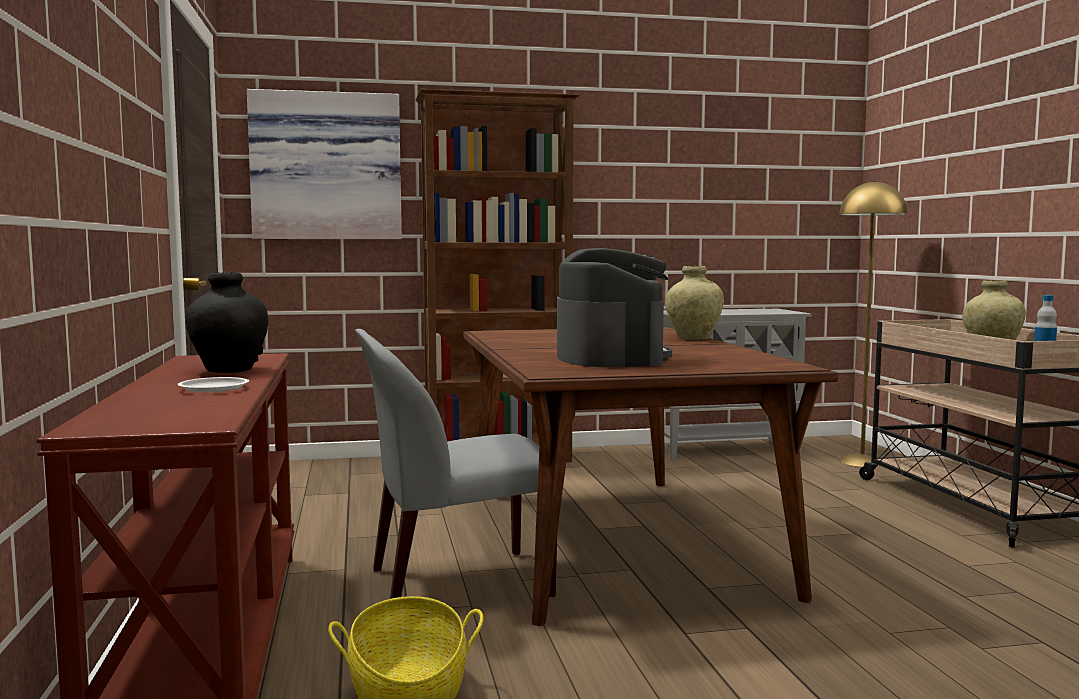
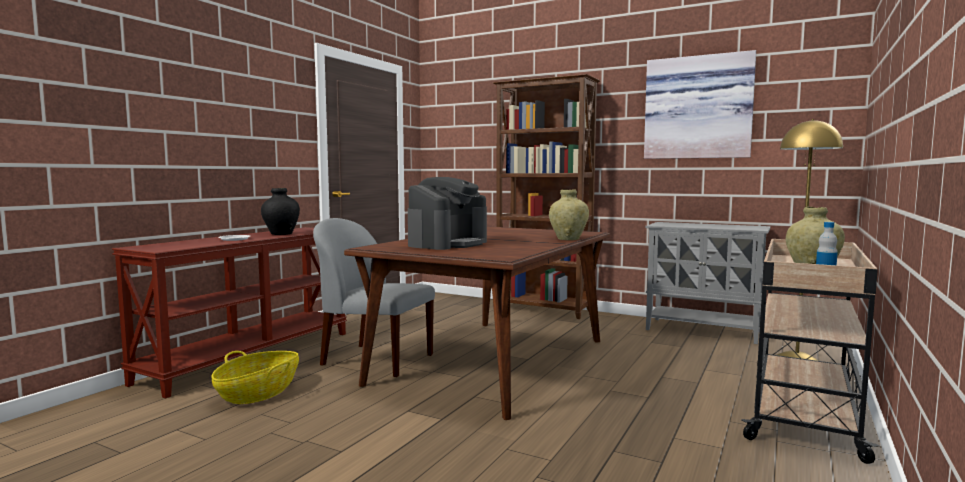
camera: 40 degrees right, 0 degrees up
picture [247,89,402,239] -> picture moved to [644,50,756,159]

